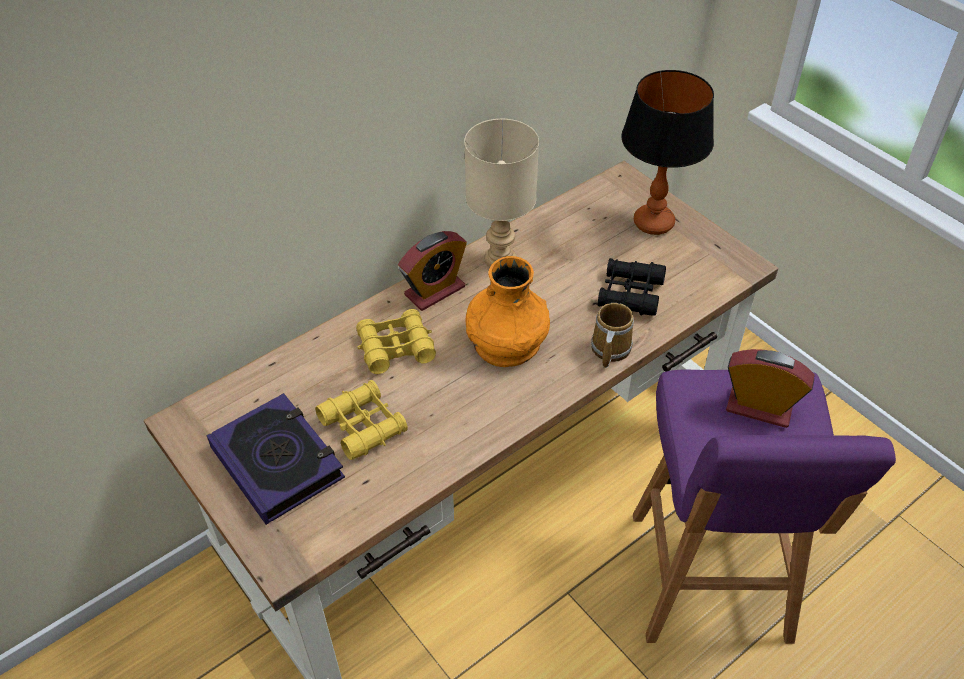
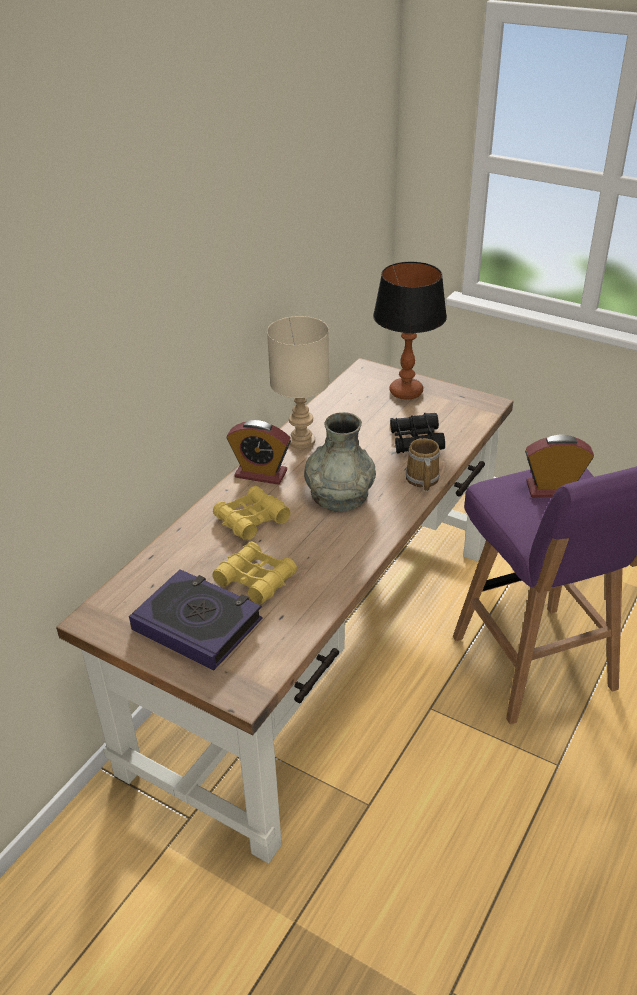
camera: 20 degrees left, 10 degrees down
alarm clock [398,231,467,311] -> alarm clock turned 75 degrees clockwise [227,420,291,485]
orange vase [466,256,550,367] -> grey vase [304,412,376,512]

